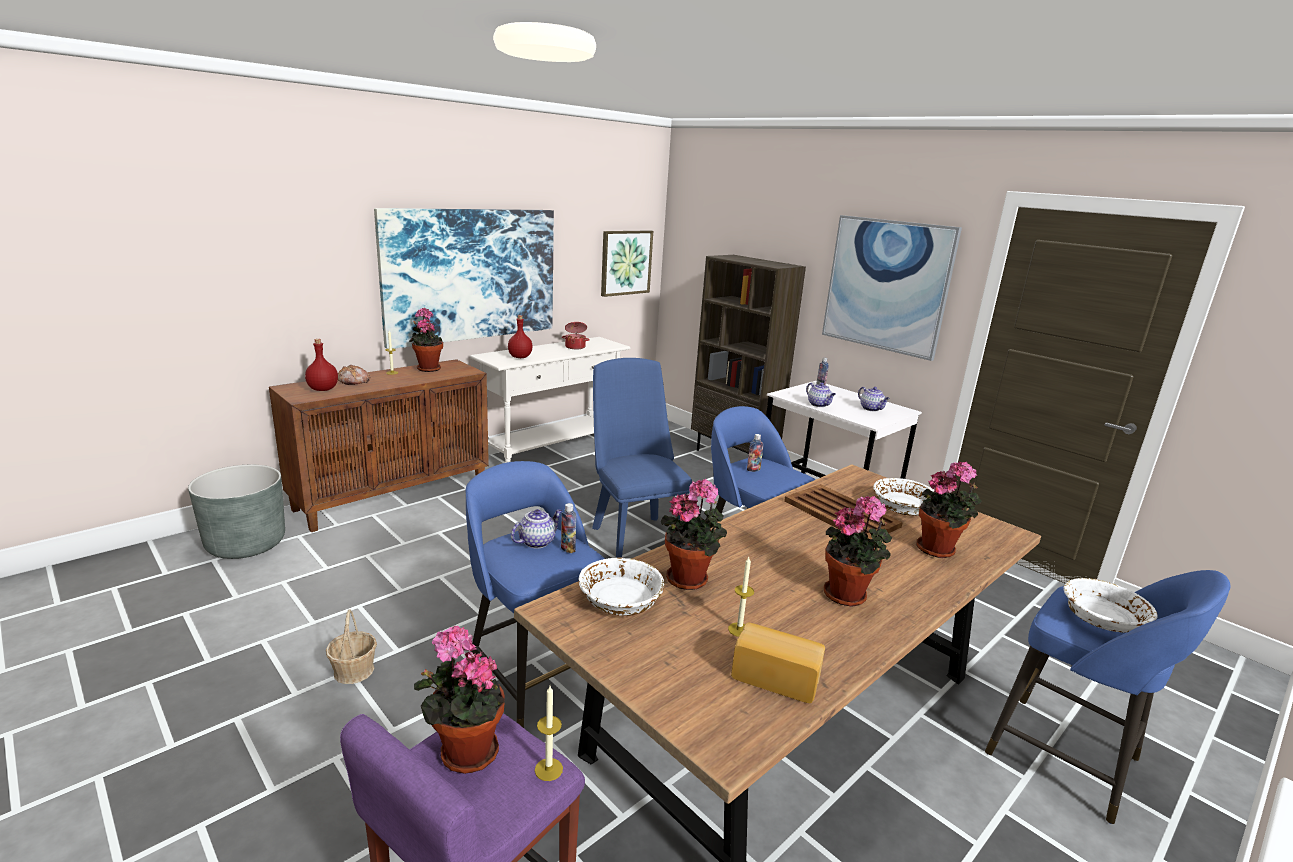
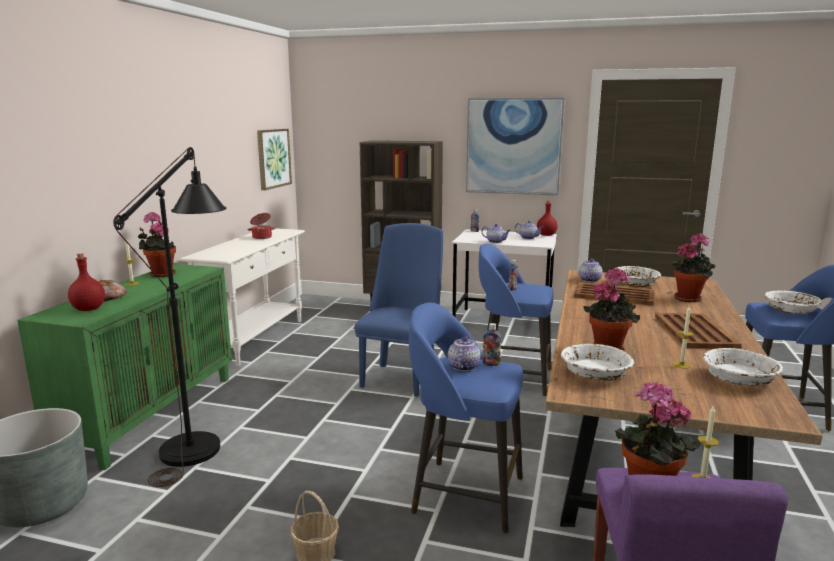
camera: 30 degrees left, 5 degrees down
brown cabinet [269,359,489,532] -> green cabinet [17,264,232,470]
picture [374,208,554,349] -> none
red bottle [508,315,533,358] -> red bottle moved to [537,201,558,236]
blue chair [592,358,692,558] -> blue chair turned 75 degrees clockwise [354,223,443,397]
bread [731,623,825,703] -> white bowl [703,348,783,386]
potted plant [824,496,892,606] -> brown tray [655,313,742,349]
none -> black floor lamp [113,147,226,487]
none -> teapot [578,258,602,282]

